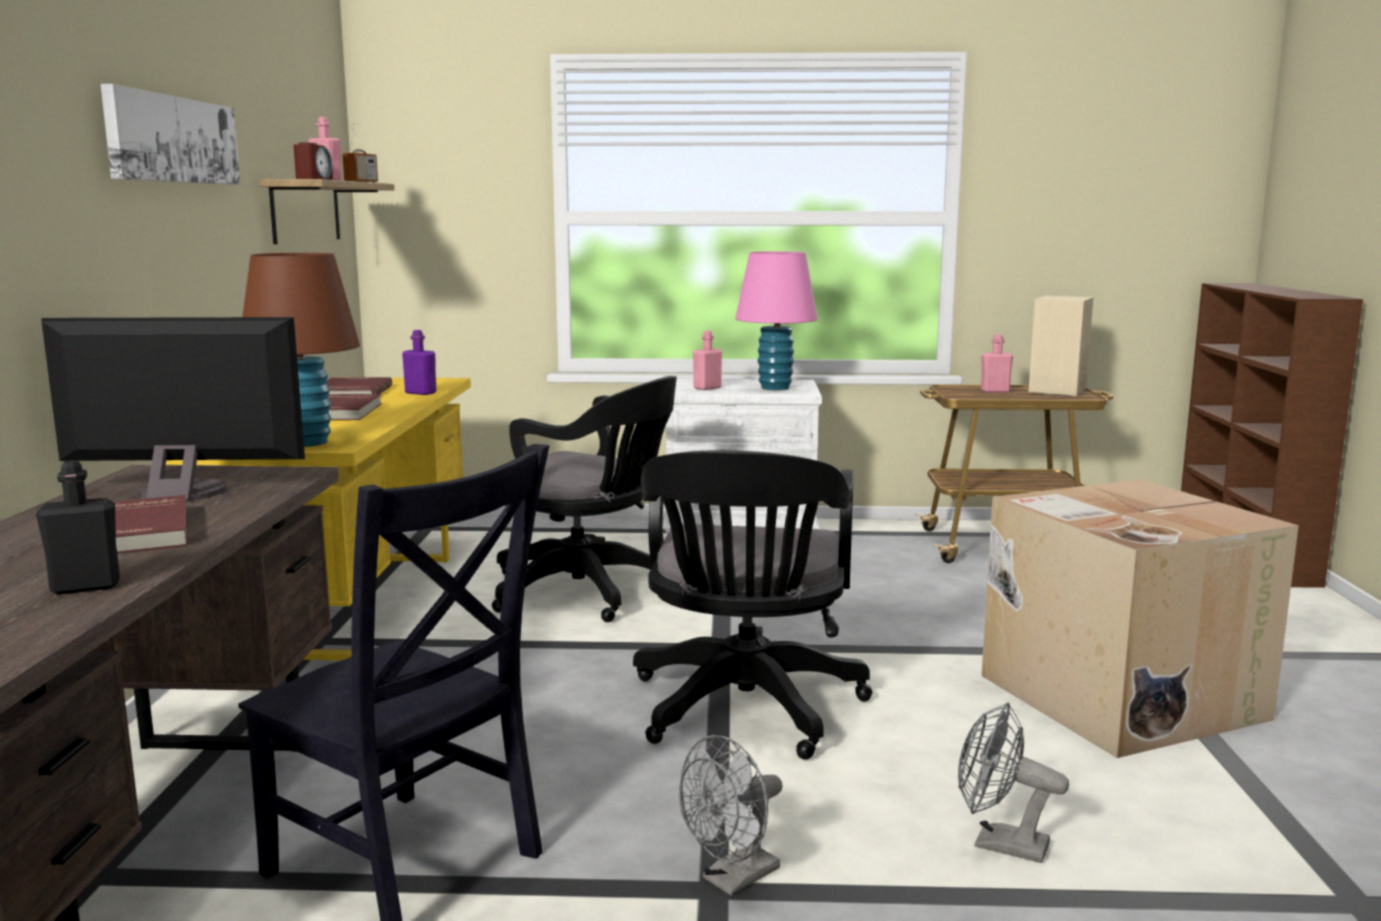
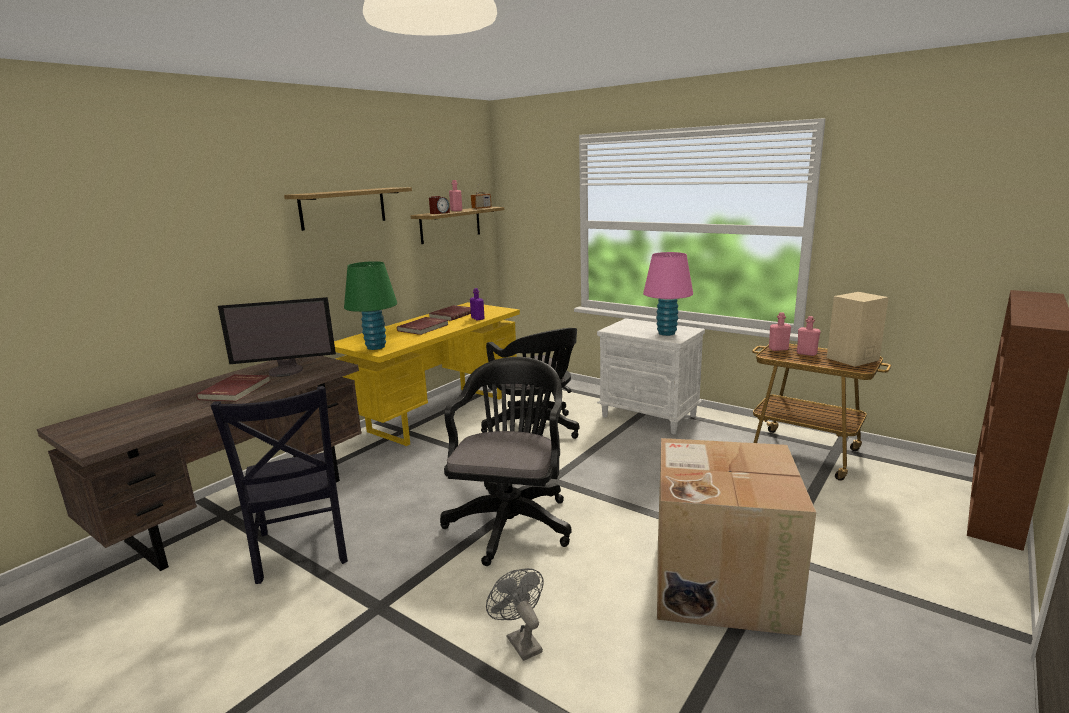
camera: 35 degrees right, 5 degrees up
black bottle [36,460,120,595] -> none
monitor [42,317,305,502] -> monitor turned 135 degrees clockwise [218,297,336,377]
picture [101,84,240,185] -> shelf [284,187,412,231]
brown table lamp [242,253,360,447] -> green table lamp [344,261,397,350]
black office chair [633,450,872,760] -> black office chair turned 150 degrees clockwise [440,357,572,566]
grey fan [679,735,783,895] -> none
pink bottle [693,331,722,390] -> pink bottle moved to [769,312,791,351]

